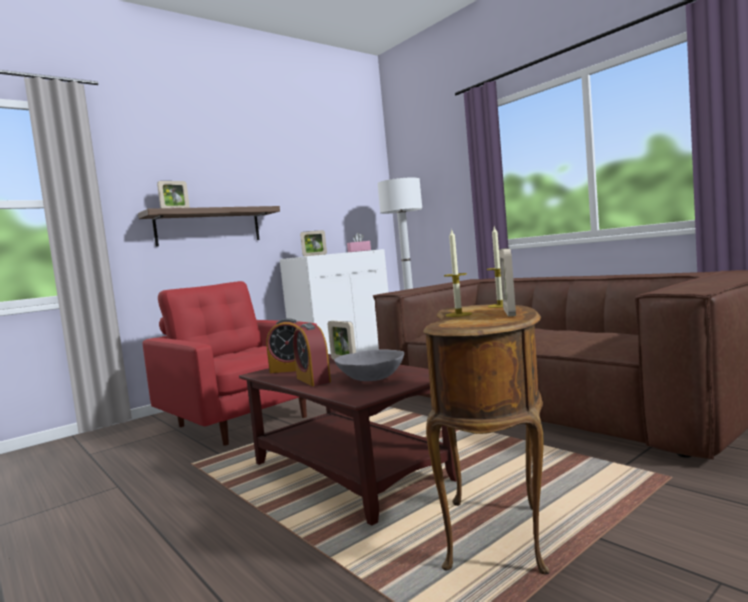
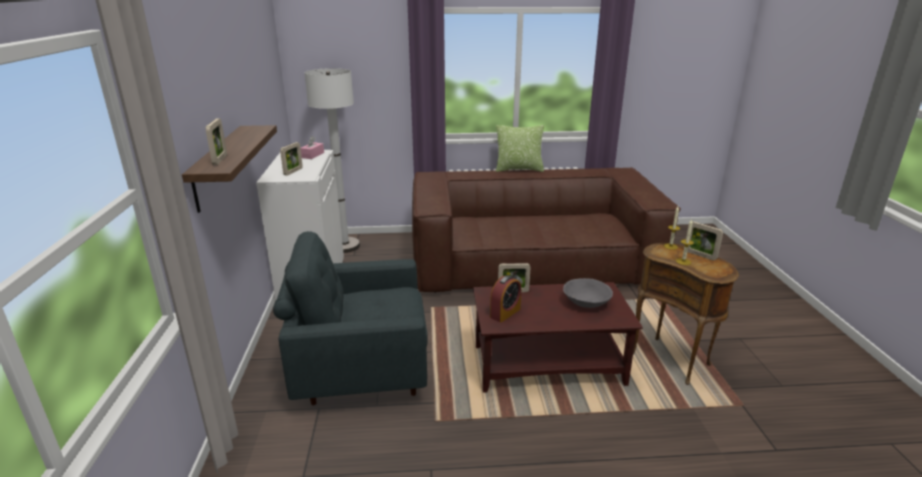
camera: 55 degrees left, 20 degrees up
red armchair [142,281,317,446] -> grey armchair [273,231,428,405]
alarm clock [293,323,331,386] -> none
none -> pillow [496,125,544,172]

